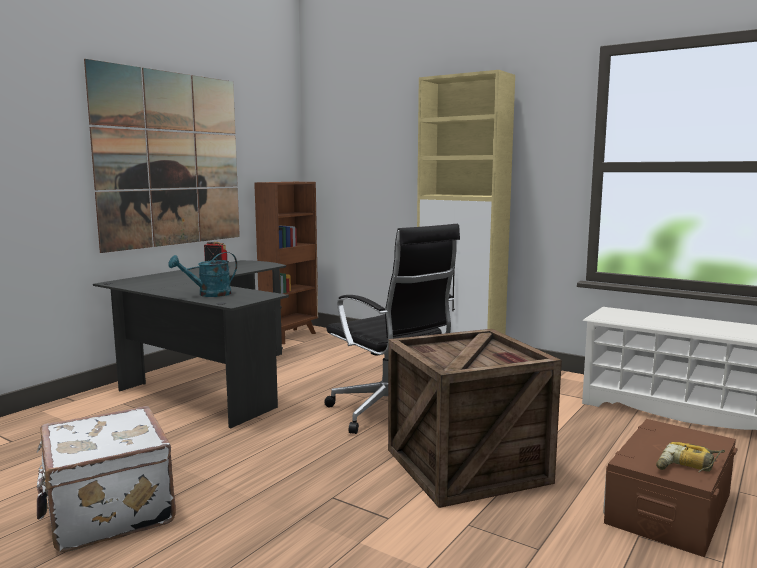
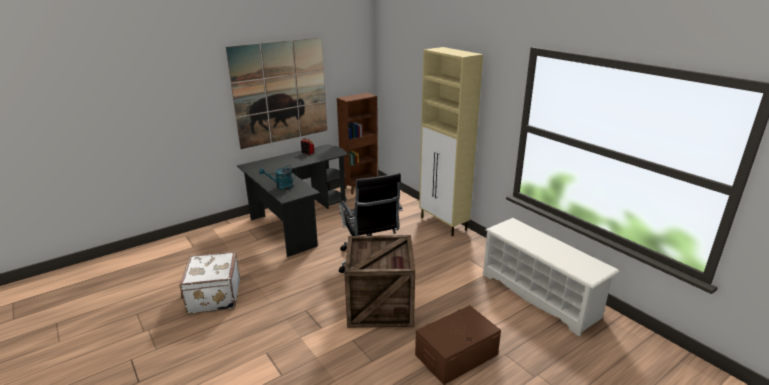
camera: 20 degrees right, 15 degrees up
power drill [656,442,725,472] -> none

